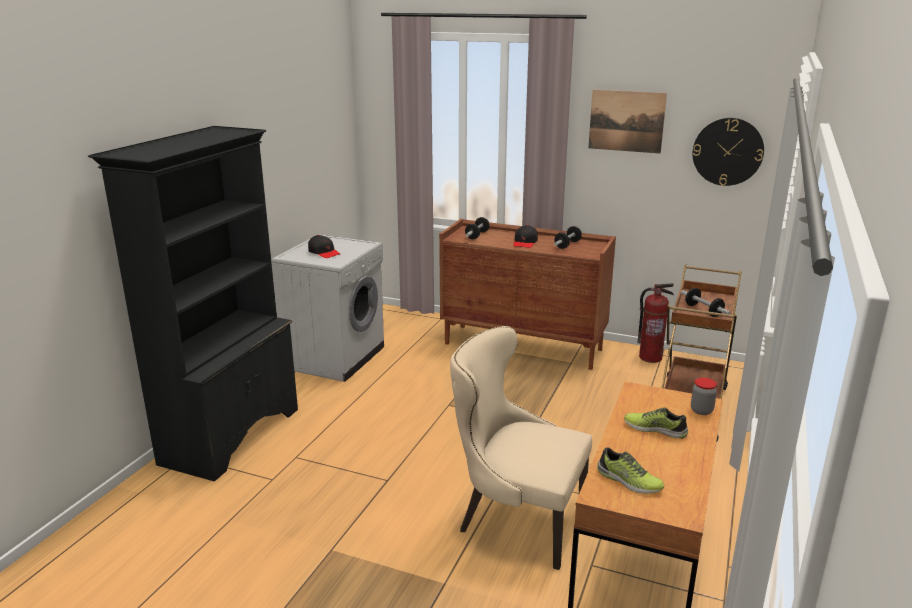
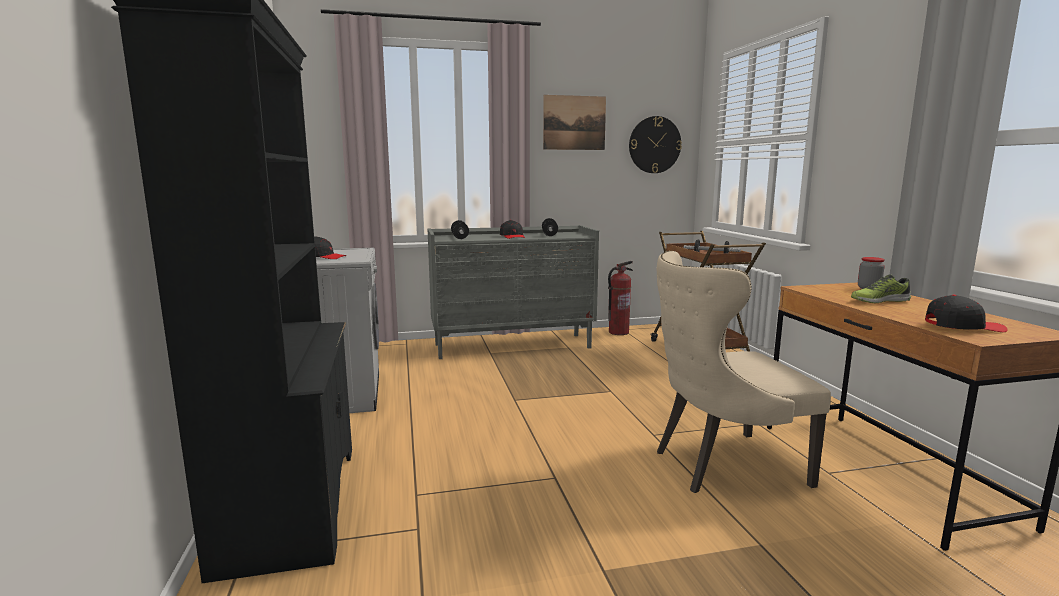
camera: 35 degrees left, 10 degrees down
brown cabinet [439,219,616,370] -> grey cabinet [427,225,599,359]
shoe [597,448,664,494] -> black cap [925,295,1008,332]

